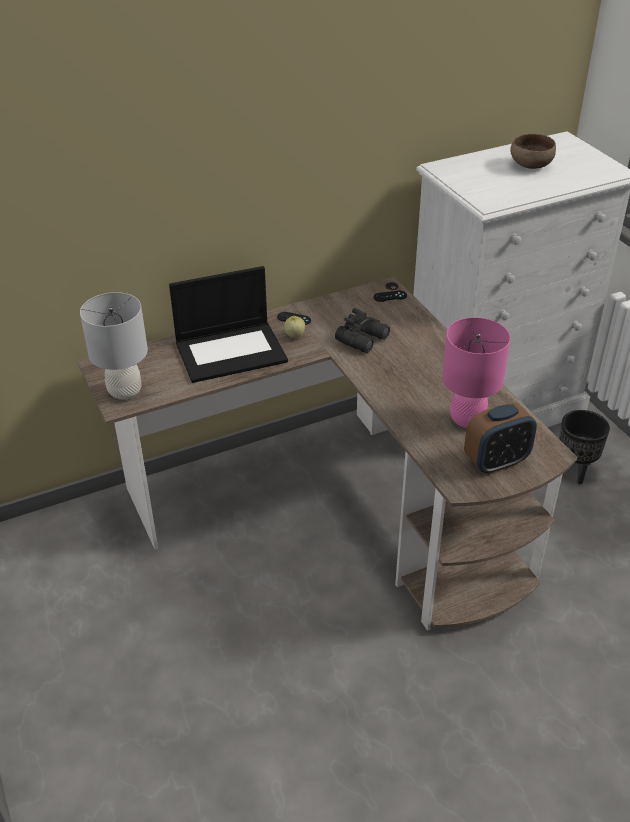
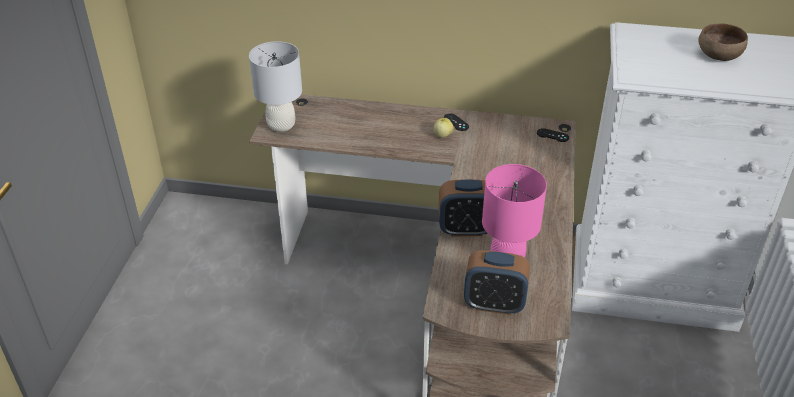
camera: 35 degrees right, 0 degrees up
laptop [169,266,288,383] -> none
black binoculars [335,308,390,353] -> none
black planter [559,410,610,484] -> none
none -> alarm clock [439,179,487,236]

